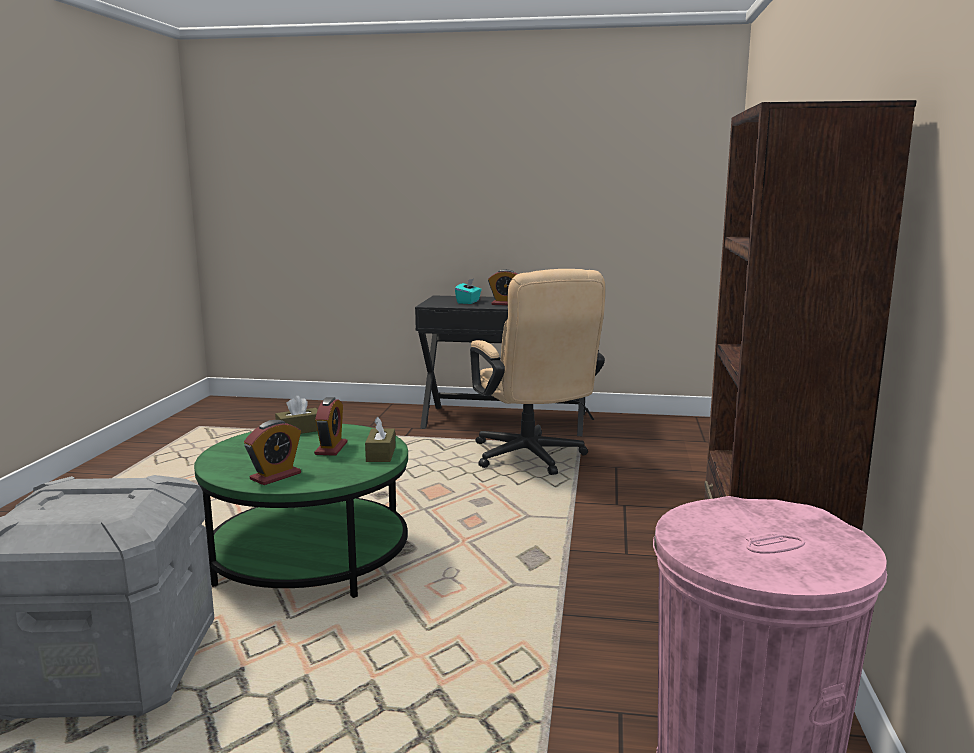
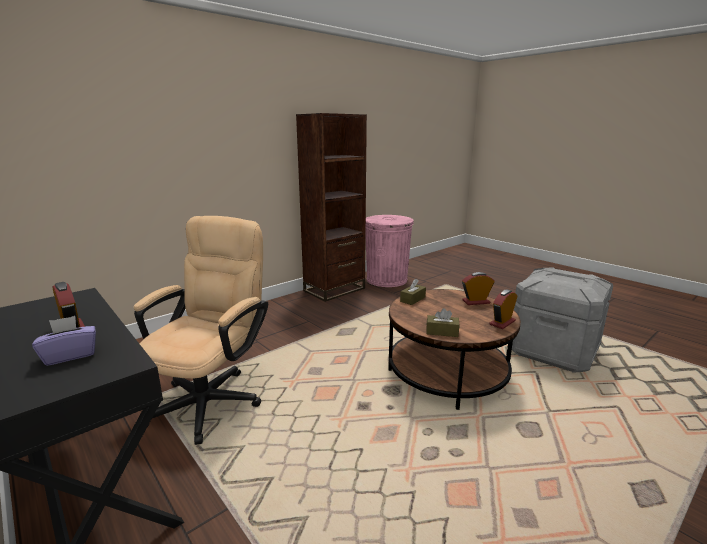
camera: 140 degrees left, 5 degrees up
green coffee table [194,424,408,598] -> brown coffee table [388,289,521,410]
alarm clock [314,397,348,456] -> alarm clock moved to [489,289,518,329]
turquoise tissue box [455,279,482,304] -> purple tissue box [32,316,96,366]

